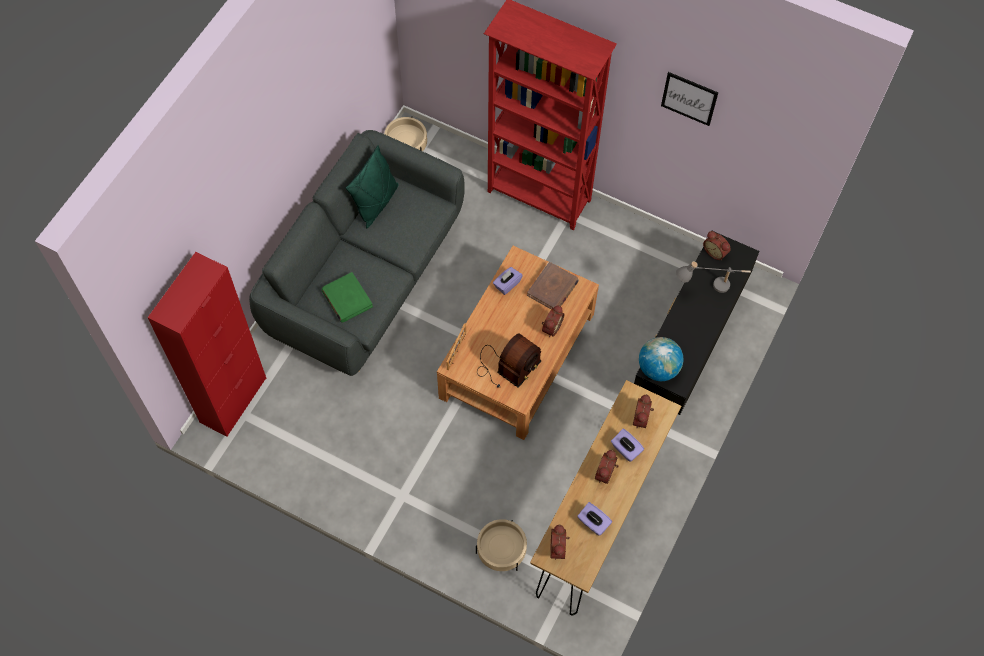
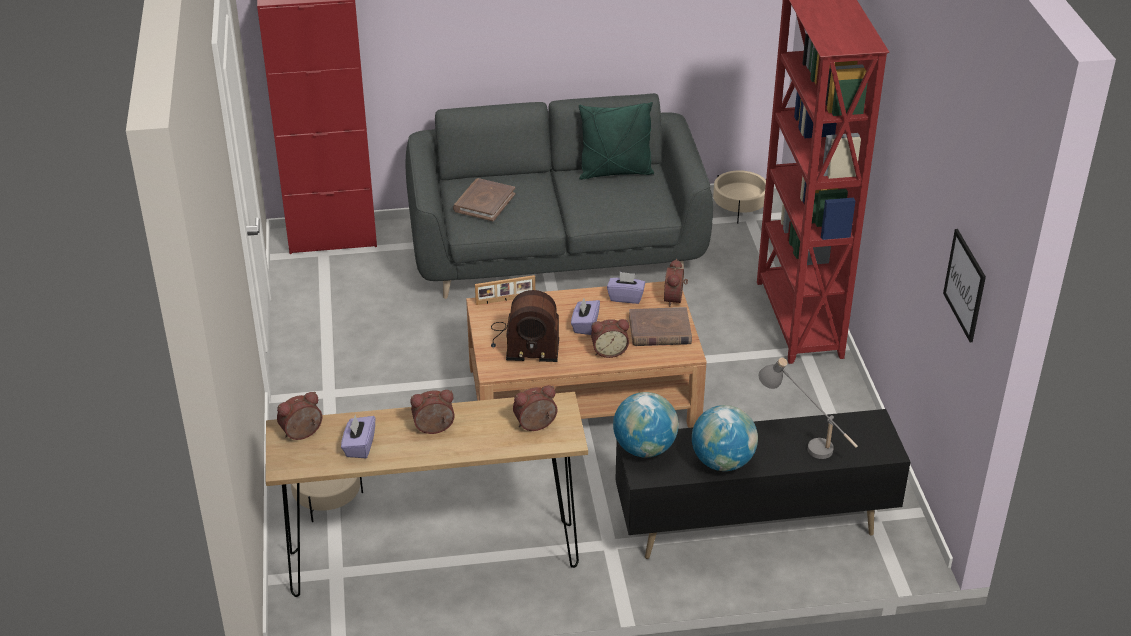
camera: 55 degrees right, 25 degrees down
green book [322,272,373,323] -> brown book [453,178,515,221]
purple tissue box [611,429,644,462] -> purple tissue box moved to [571,298,600,335]
picture [661,72,718,126] -> picture moved to [943,229,986,342]
alarm clock [703,231,731,260] -> alarm clock moved to [664,259,688,307]
none -> globe [692,405,758,471]

